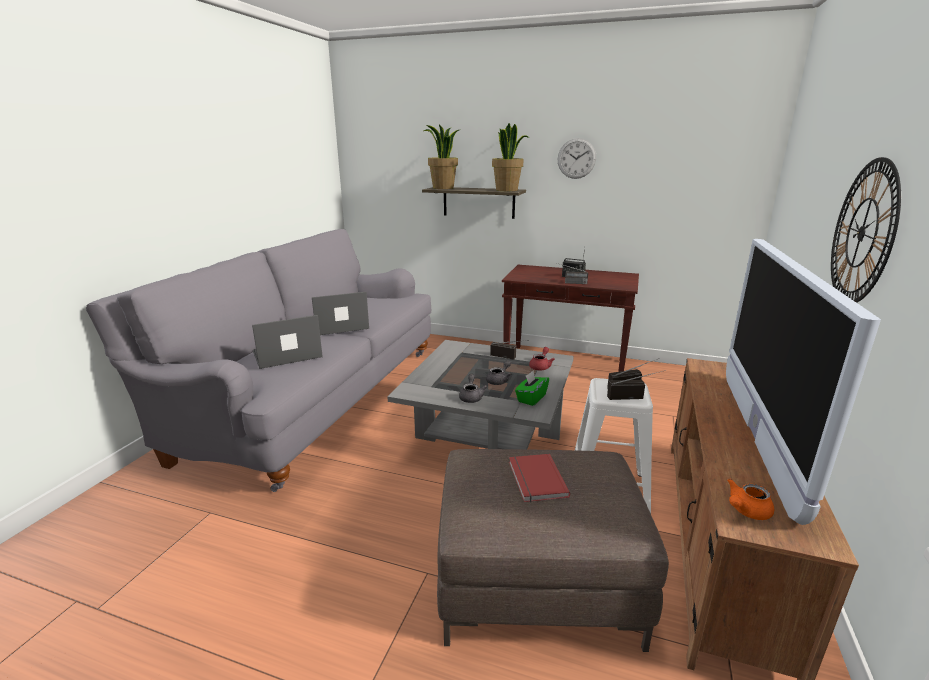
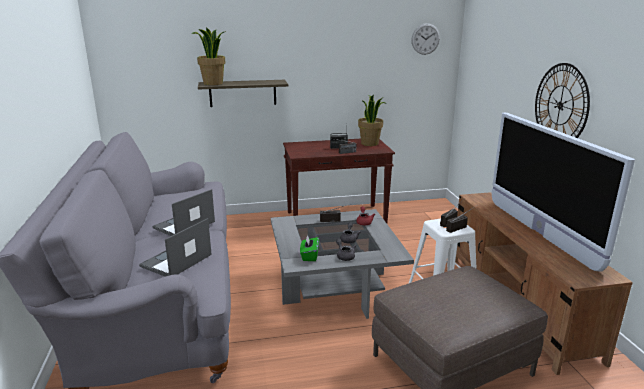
camera: 30 degrees left, 0 degrees up
potted plant [492,123,529,191] -> potted plant moved to [358,94,386,146]
red book [509,454,570,502] -> none
green tissue box [515,371,549,406] -> green tissue box moved to [300,234,319,261]
wall clock [558,138,596,179] -> wall clock moved to [411,23,440,55]
orange teapot [727,479,774,520] -> none

